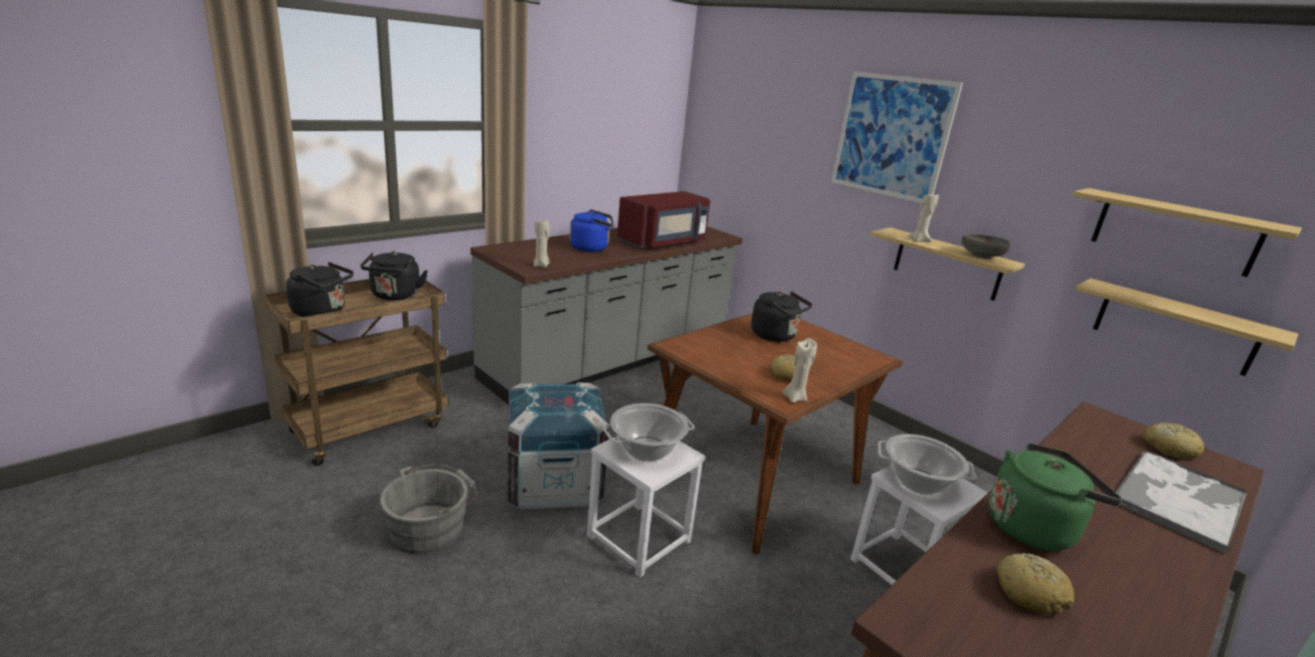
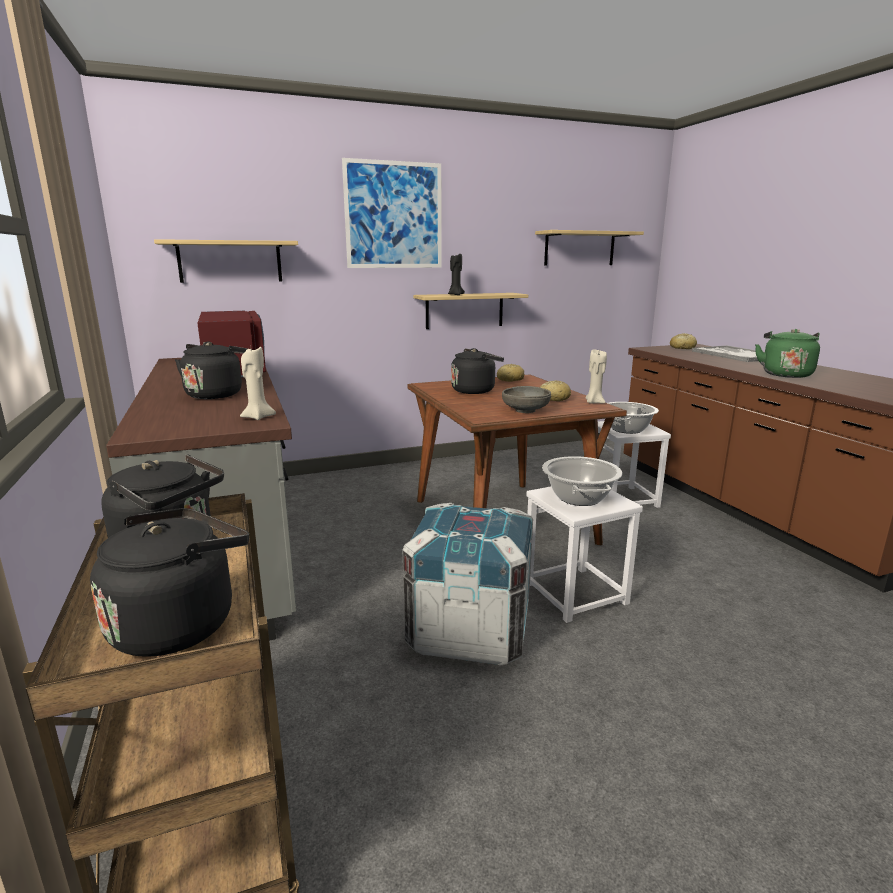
camera: 65 degrees left, 5 degrees down
grey bucket [380,464,477,555] -> none
blue kettle [570,209,614,252] -> black kettle [175,341,248,399]
beige candle [908,192,939,242] -> black candle [448,254,465,295]
grey bowl [962,233,1011,259] -> grey bowl moved to [502,386,551,413]
bread [997,553,1074,615] -> bread moved to [497,364,524,382]
shelf [1075,278,1298,376] -> shelf moved to [154,239,298,283]

